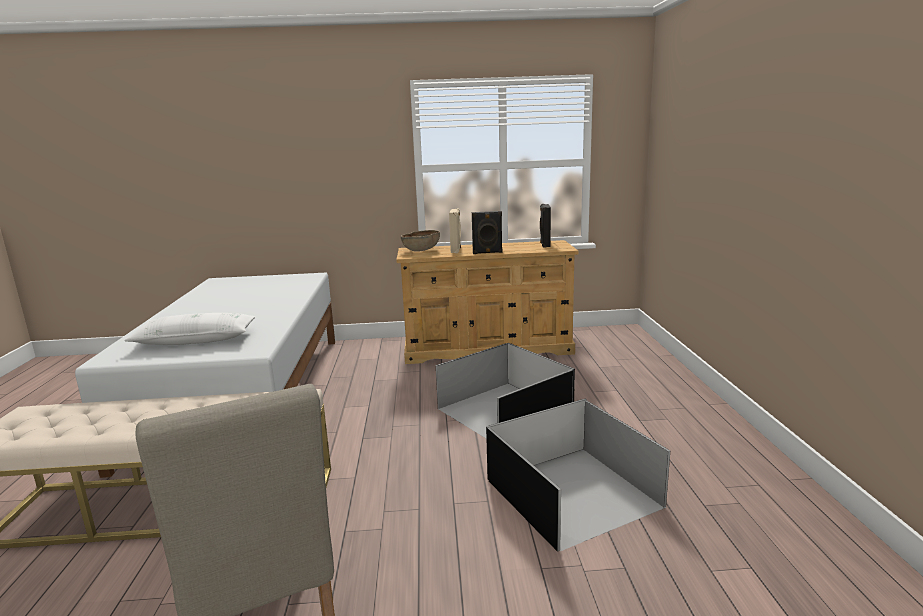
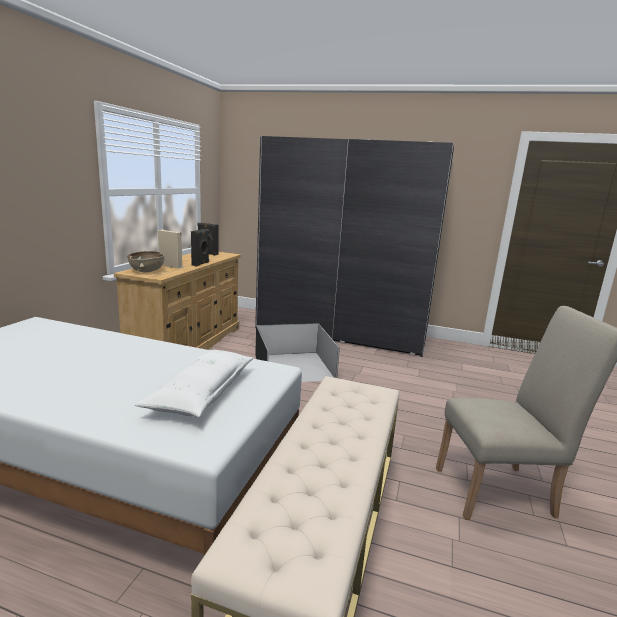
camera: 70 degrees left, 0 degrees up
black storage box [486,399,670,552] -> none
none -> grey wardrobe [255,136,454,357]

